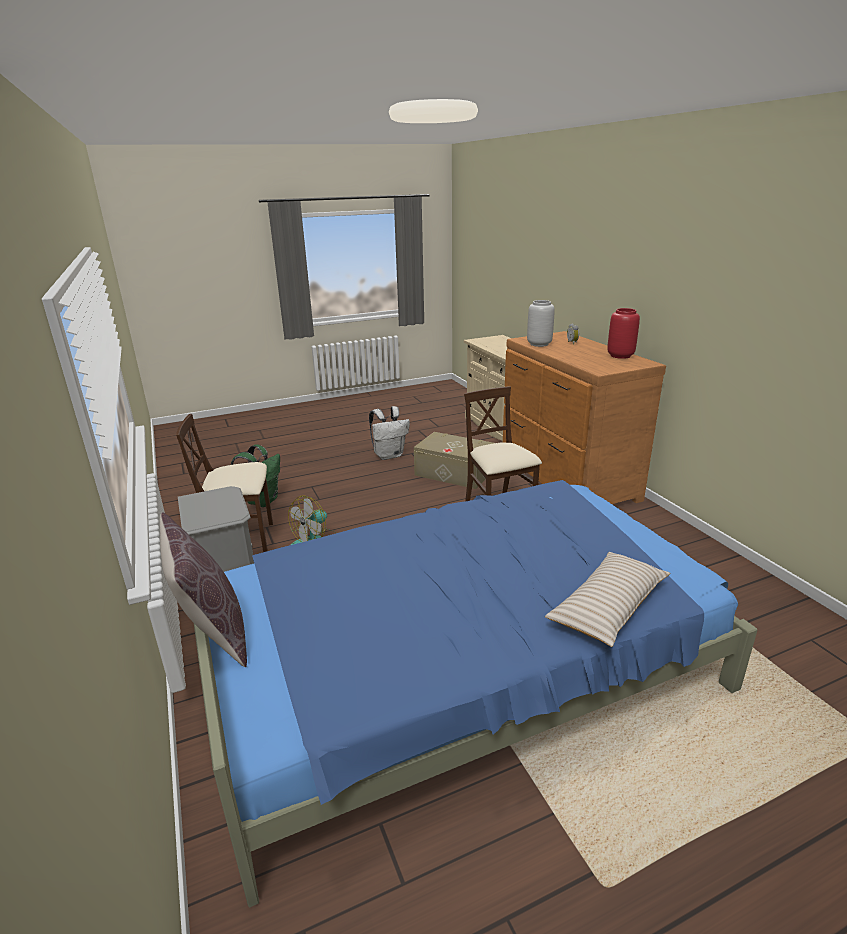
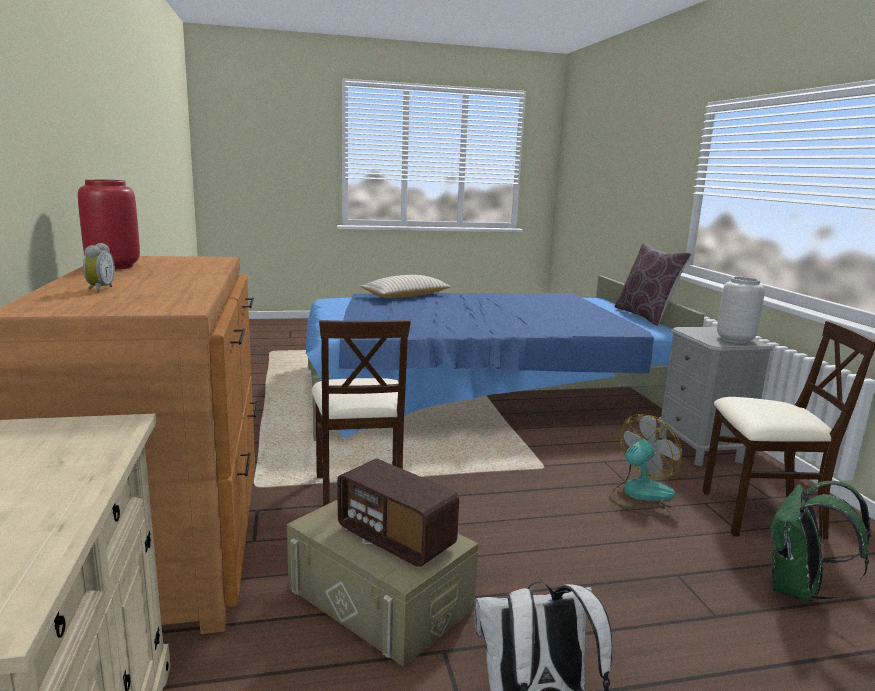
camera: 170 degrees left, 10 degrees down
grey vase [527,300,555,347] -> grey vase moved to [717,277,765,344]
none -> radio [337,459,459,567]

